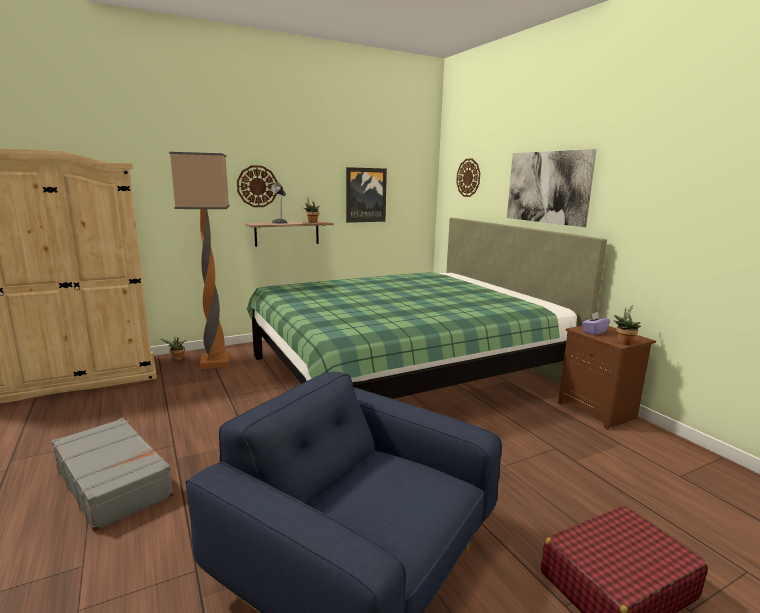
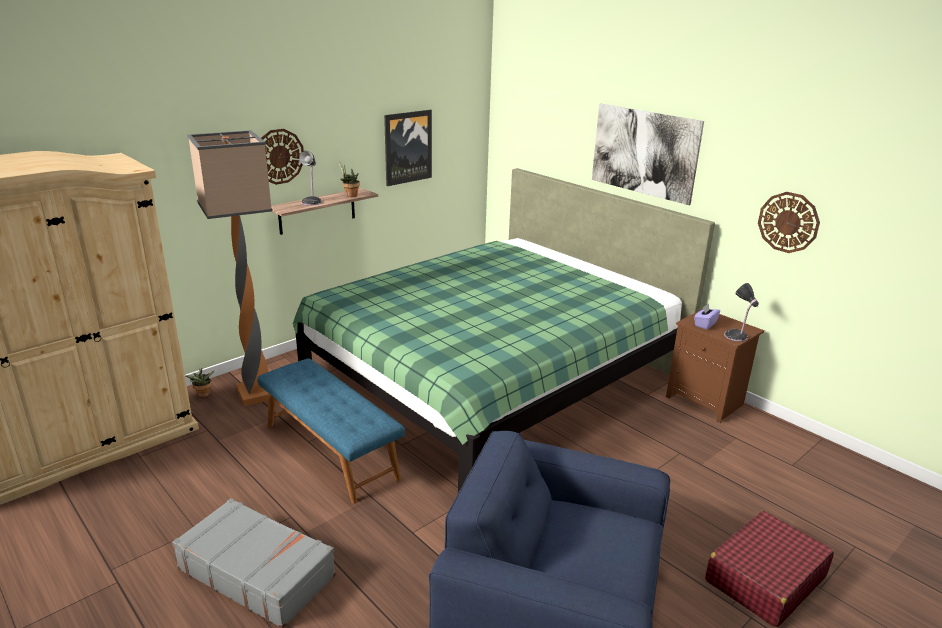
camera: 15 degrees left, 10 degrees up
wall clock [456,159,480,197] -> wall clock moved to [758,192,820,253]
potted plant [613,305,641,345] -> table lamp [724,283,759,342]
none -> blue bench [257,359,405,504]

